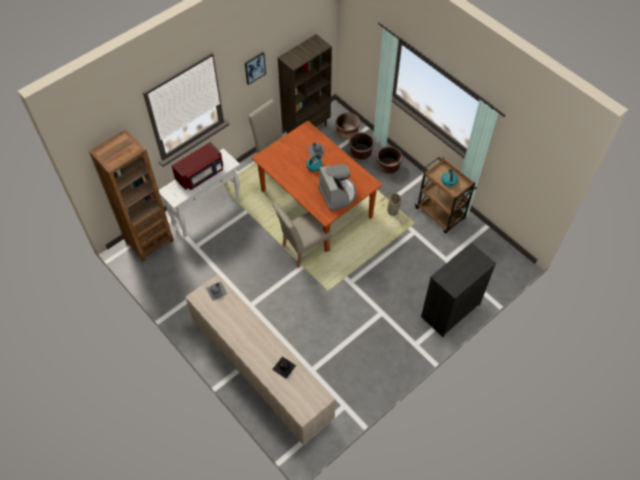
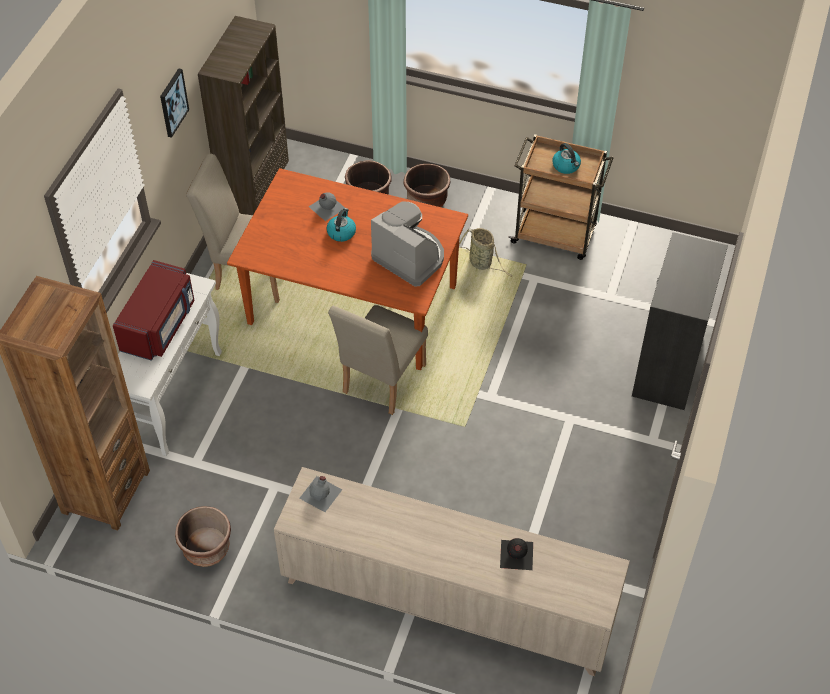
camera: 30 degrees left, 5 degrees down
brown planter [335,112,360,139] -> brown planter moved to [175,506,231,567]

